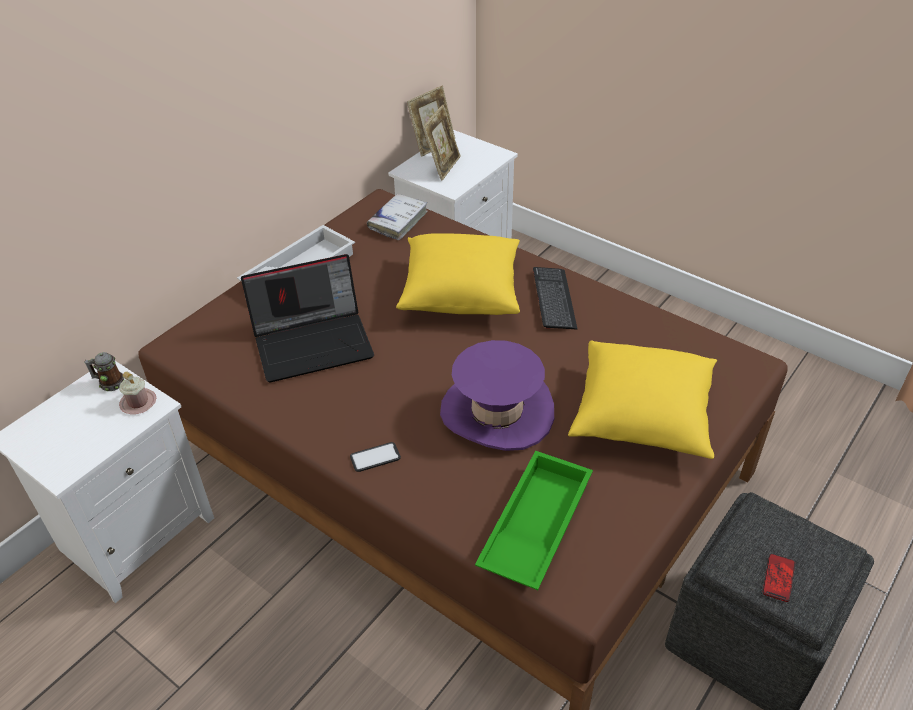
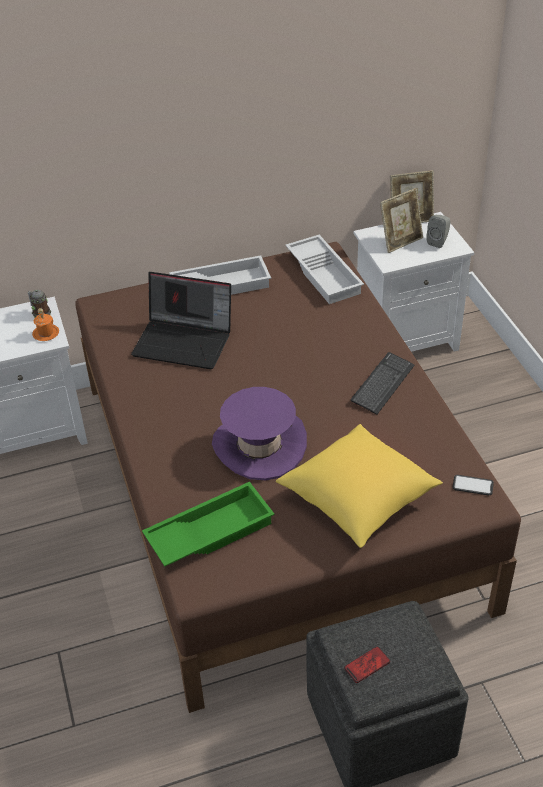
camera: 35 degrees right, 0 degrees up
pink mug [119,371,156,414] -> orange mug [32,308,59,341]
phone [350,442,401,472] -> phone moved to [453,475,494,495]
white book [367,194,428,240] -> white tray [285,235,364,304]
yellow pillow [396,233,520,315] -> none
none -> grey speaker [426,215,450,248]

